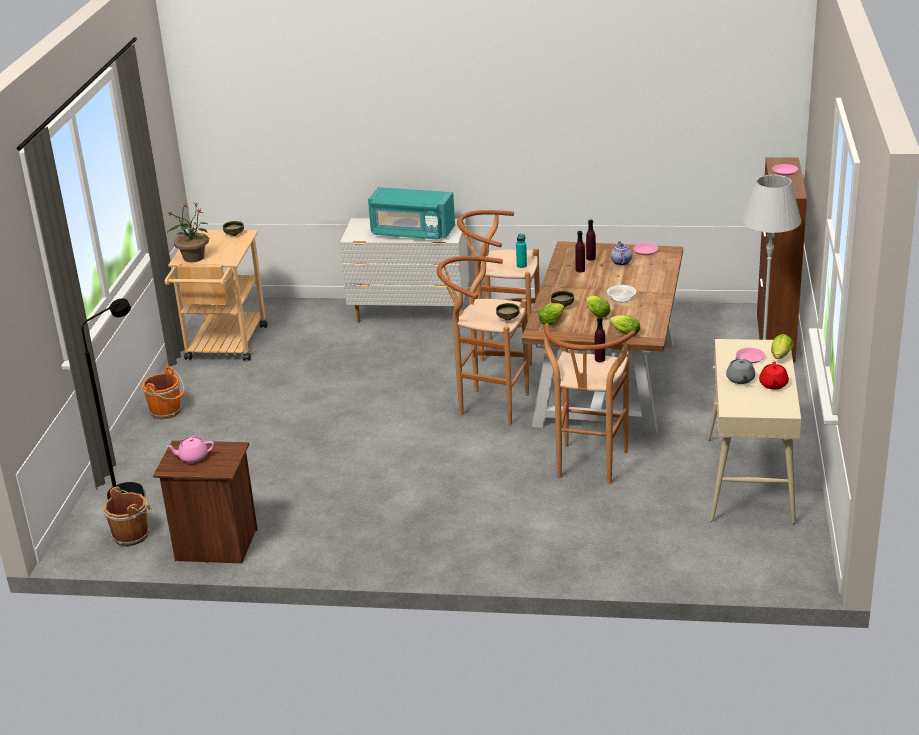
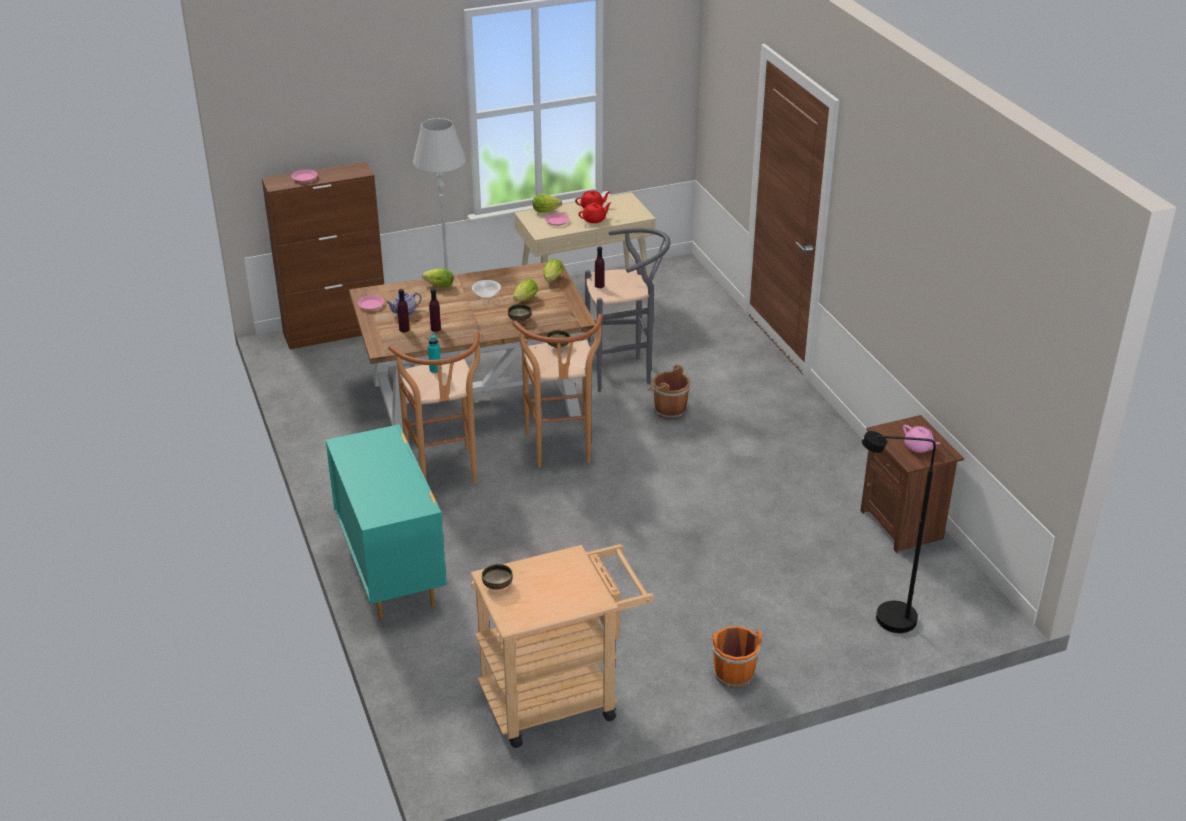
camera: 120 degrees left, 5 degrees up
brown bucket [103,487,152,546] -> brown bucket moved to [648,365,690,419]
potted plant [167,203,211,262] -> none
white dresser [340,218,469,322] -> turquoise dresser [326,424,447,620]
turquoise microwave [368,187,455,240] -> none
lettuce [538,303,565,325] -> lettuce moved to [422,268,453,288]
brown stool [544,323,635,484] -> grey stool [585,228,670,392]
grey teapot [726,356,755,384] -> red teapot [578,202,612,223]

